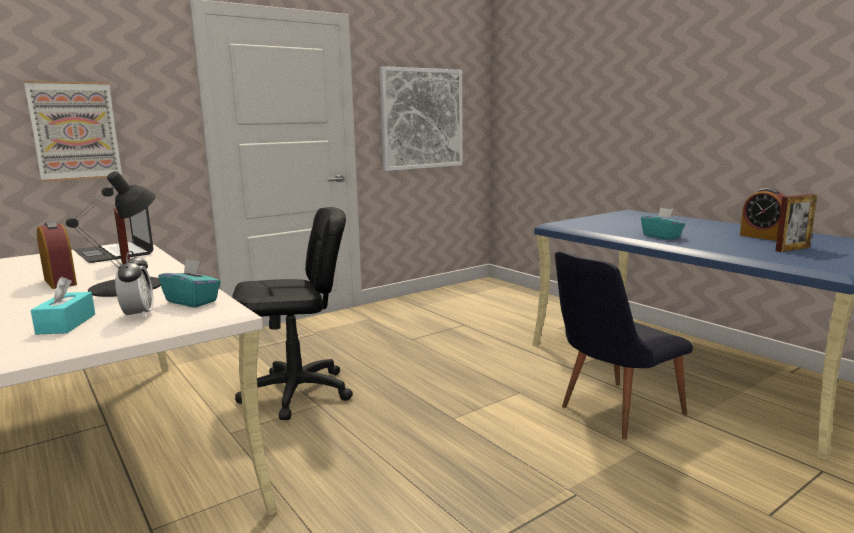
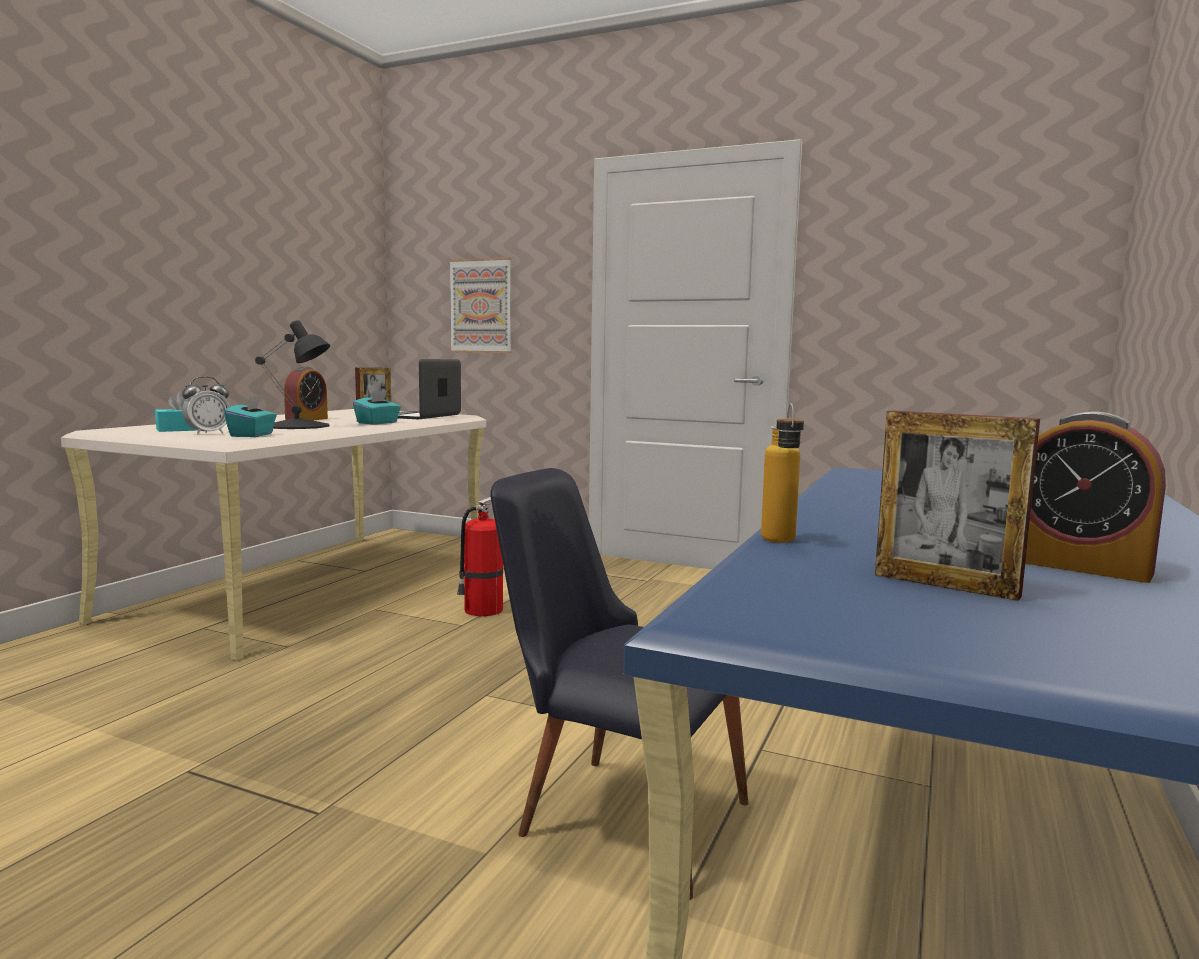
camera: 60 degrees right, 5 degrees down
black office chair [232,207,353,420] -> fire extinguisher [457,497,503,616]
picture [380,66,463,171] -> none
turquoise tissue box [641,207,685,240] -> turquoise tissue box moved to [353,391,401,425]
alarm clock [740,188,785,241] -> alarm clock turned 75 degrees counterclockwise [1025,411,1166,583]
none -> bottle [761,403,804,543]

